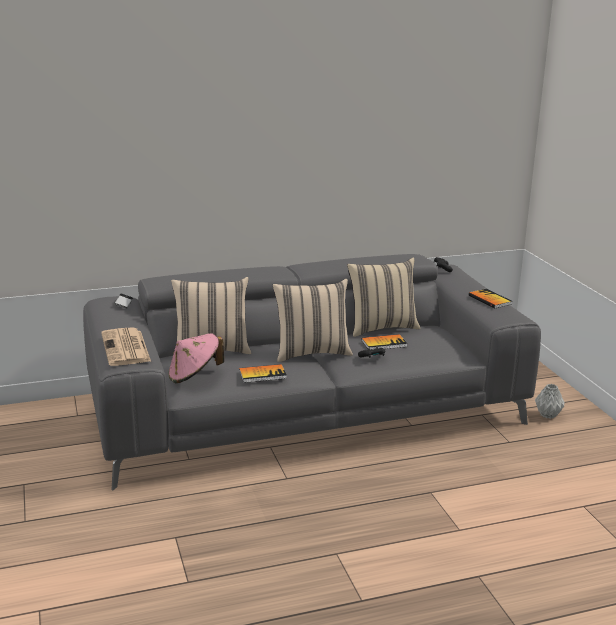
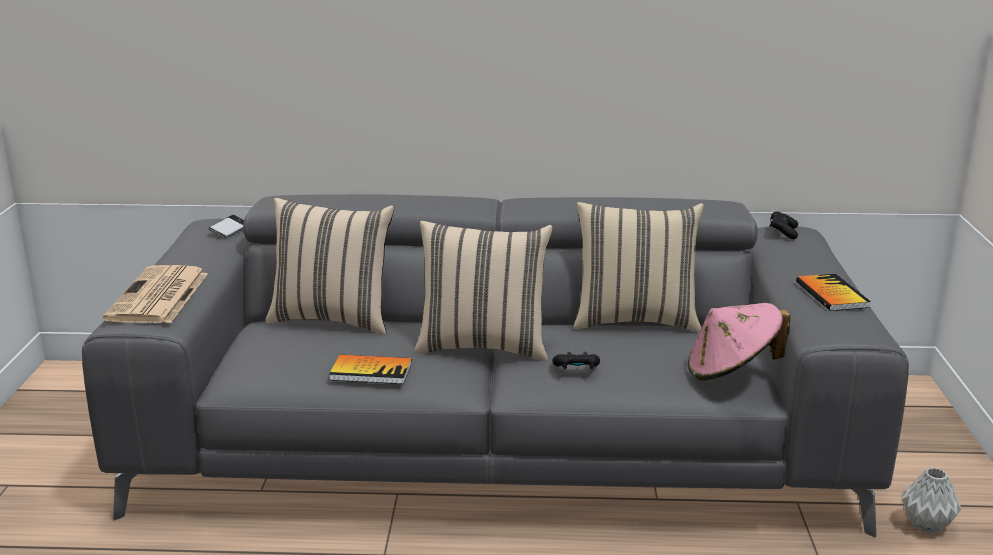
camera: 20 degrees right, 0 degrees up
pink hat [169,333,224,383] -> pink hat moved to [688,303,790,380]
book [362,334,408,350] -> none

